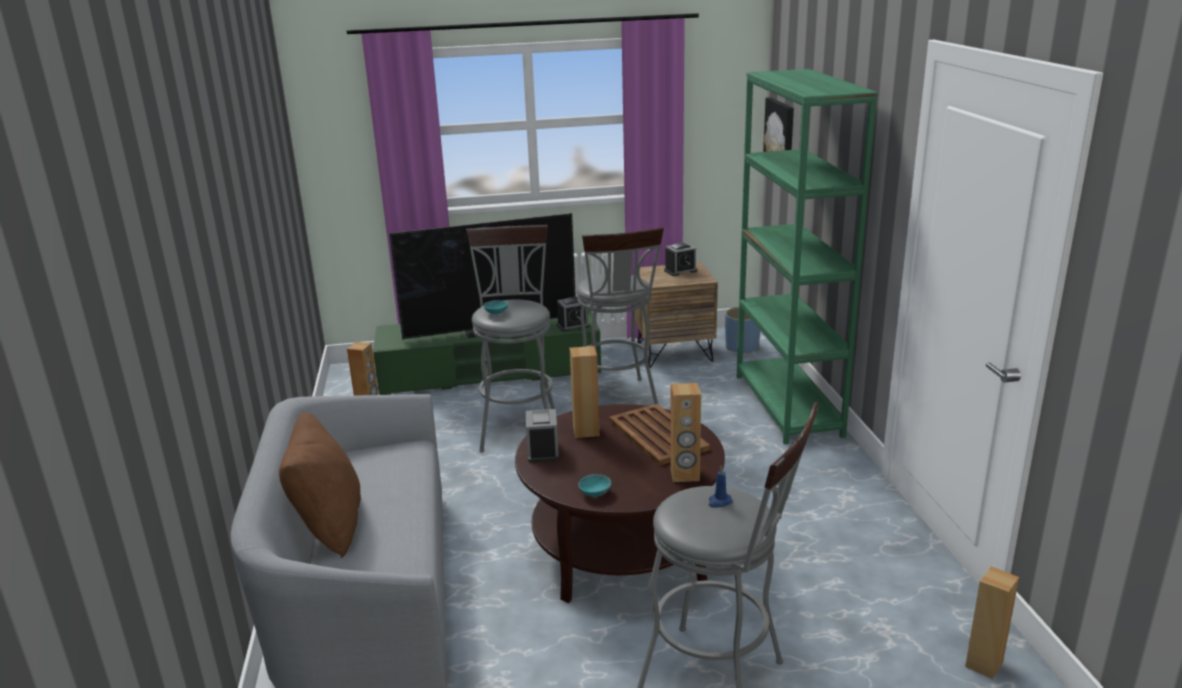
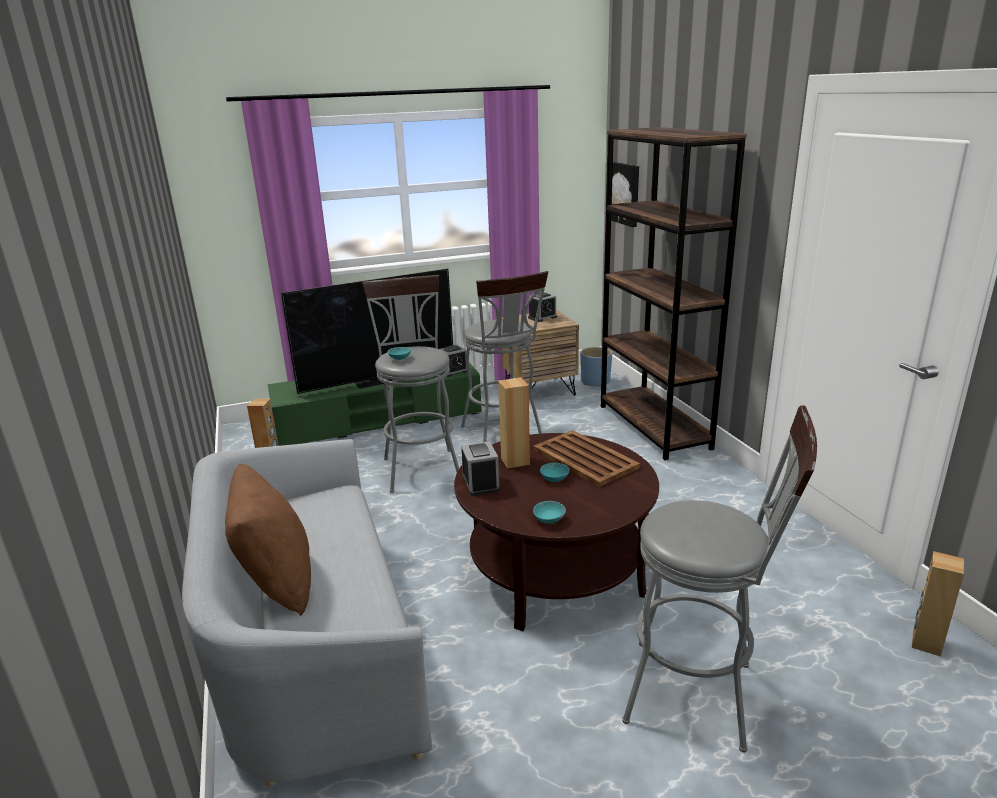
camera: 10 degrees left, 0 degrees up
brown speaker [670,383,701,482] -> none
blue candle [709,465,733,508] -> none
green bookcase [737,69,878,444] -> brown bookcase [601,127,747,460]
none -> turquoise bowl [540,463,569,482]

